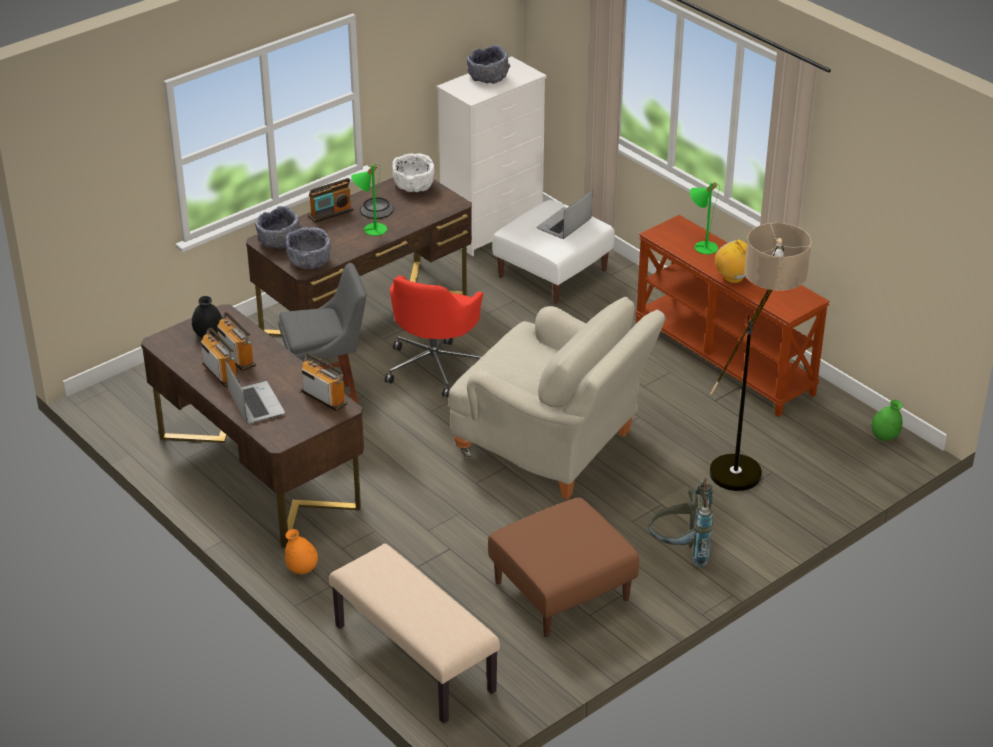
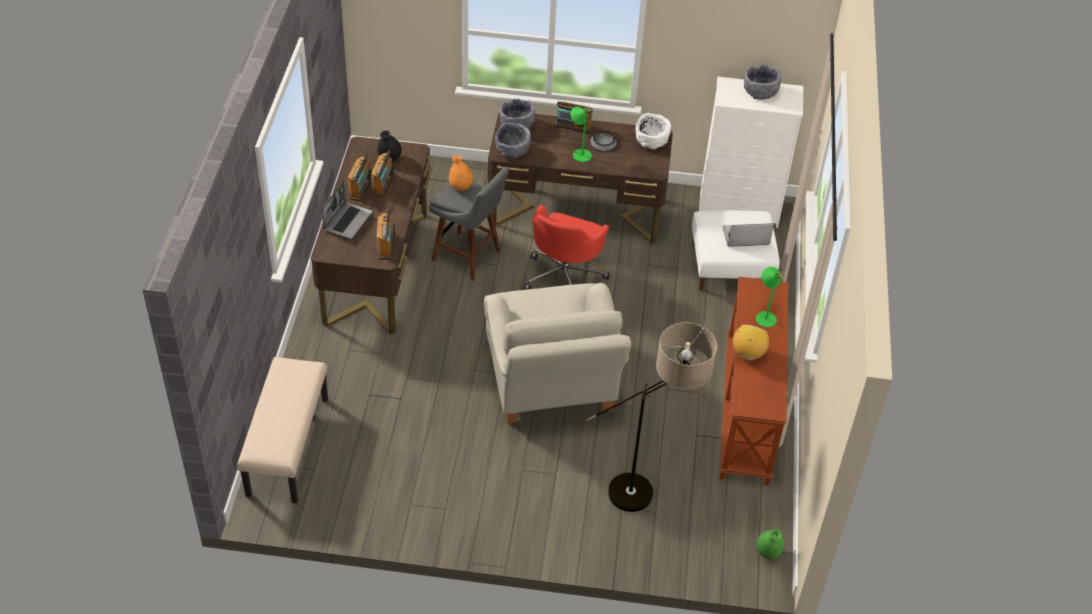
camera: 45 degrees right, 10 degrees up
orange vase [285,529,318,574] -> orange vase moved to [449,155,473,191]
red office chair [385,276,483,398] -> red office chair turned 45 degrees counterclockwise [524,205,610,290]
brown ottoman [488,497,639,637] -> none
grey backpack [649,478,713,567] -> none

